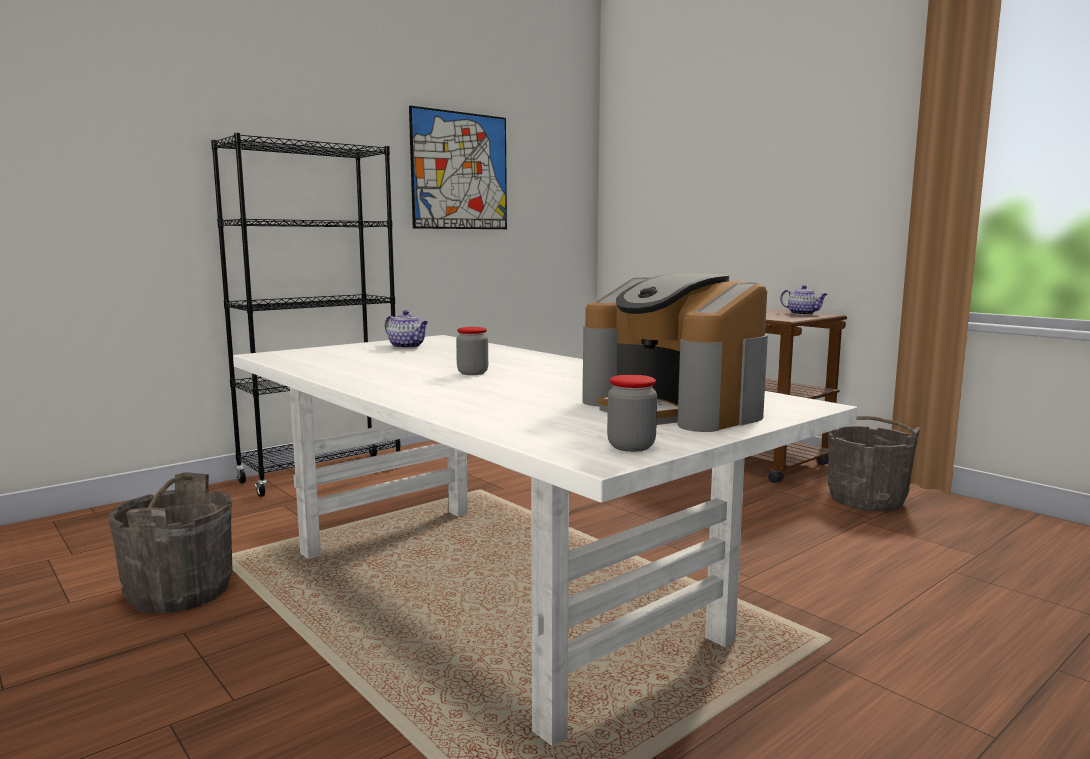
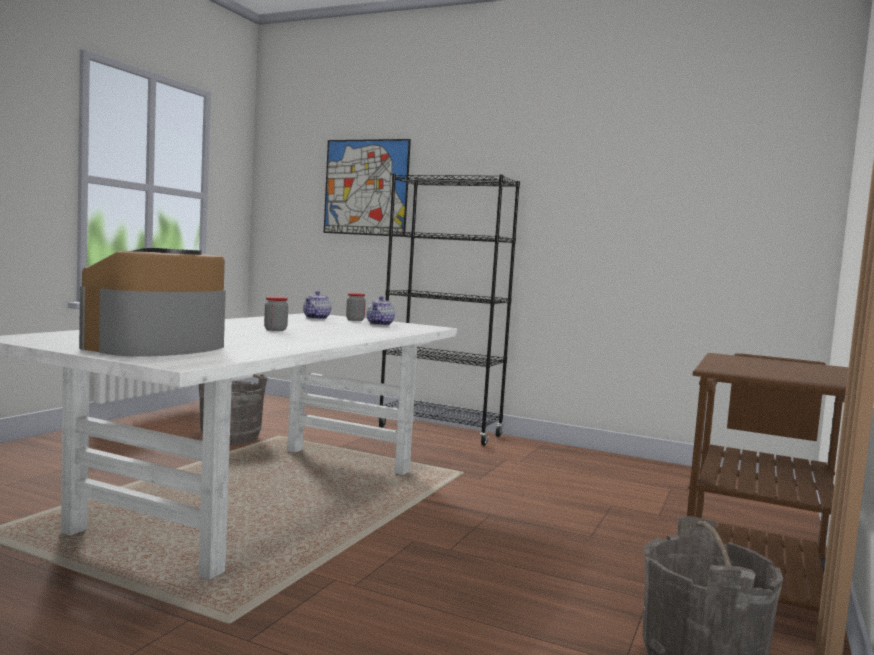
camera: 65 degrees right, 5 degrees down
picture [409,106,507,229] -> picture moved to [324,139,411,237]
jar [607,375,657,452] -> jar moved to [346,293,366,321]
teapot [780,285,828,315] -> teapot moved to [303,291,331,319]

